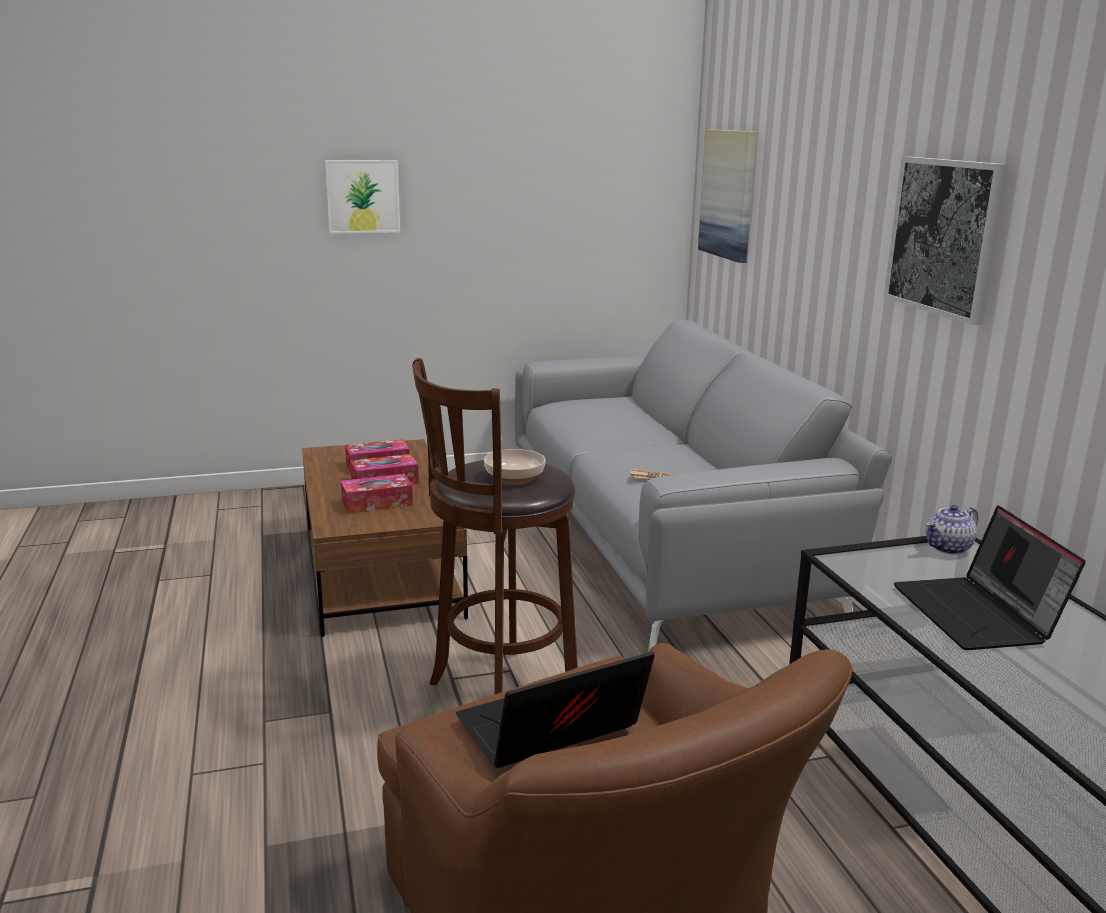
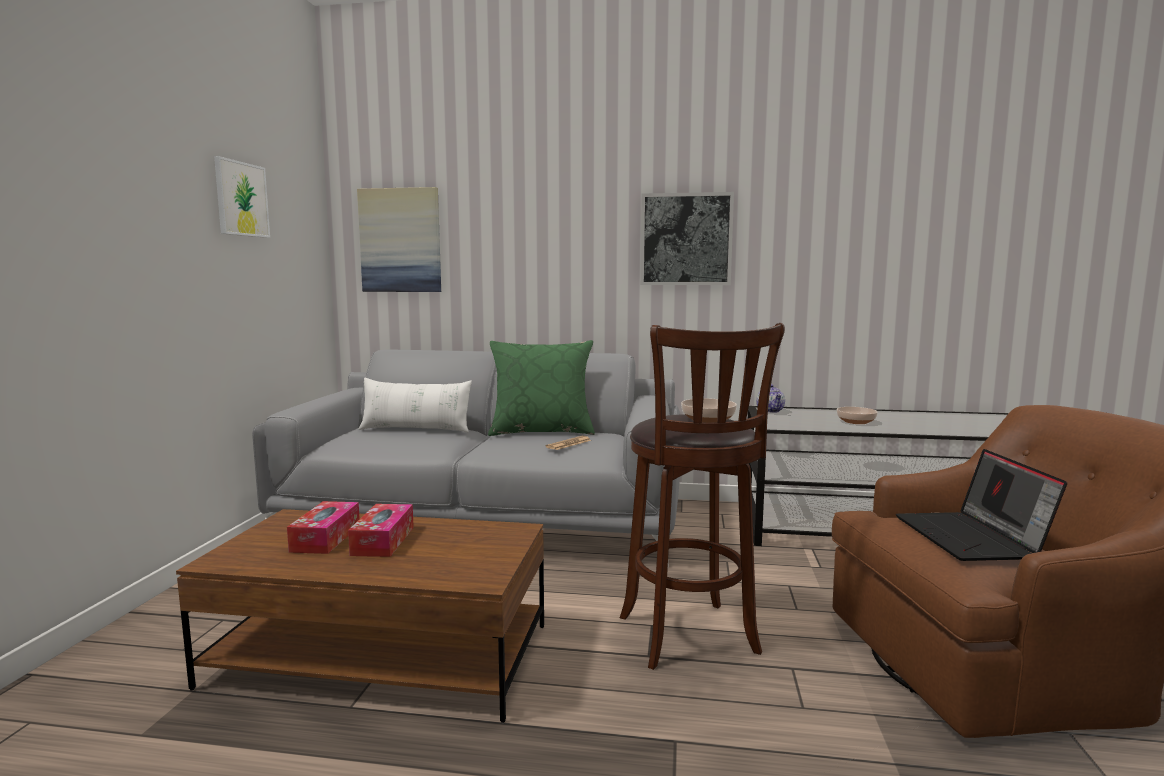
camera: 65 degrees left, 10 degrees down
picture [325,160,400,234] -> picture moved to [214,156,270,238]
tissue box [341,474,413,514] -> none
laptop [894,505,1086,650] -> bowl [837,407,878,424]
none -> white pillow [359,378,472,432]
none -> green pillow [488,340,595,436]

